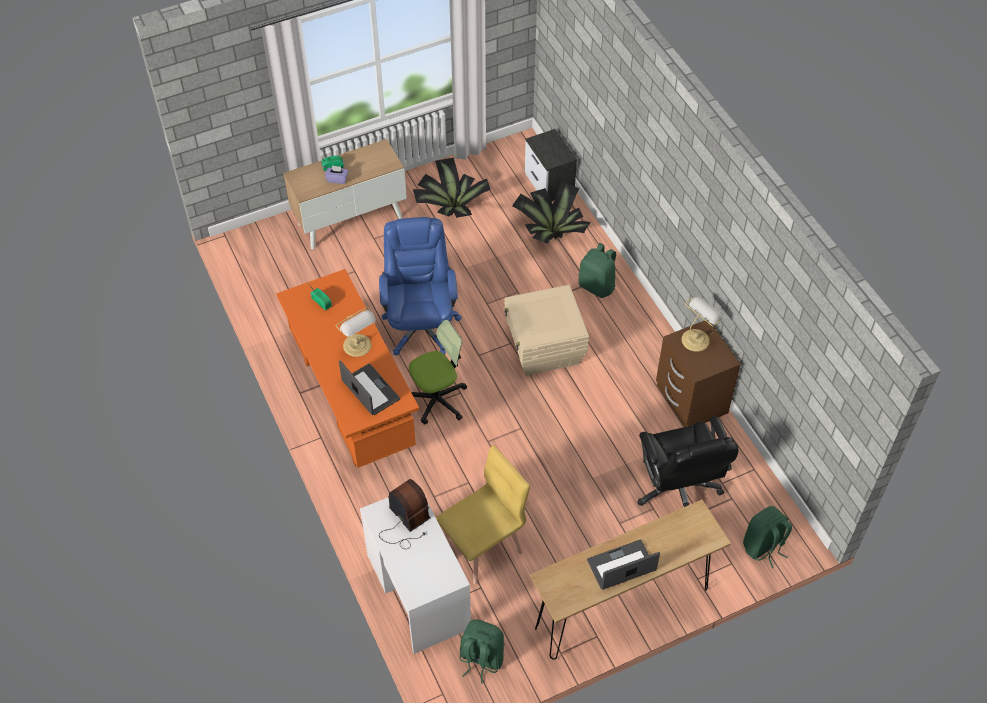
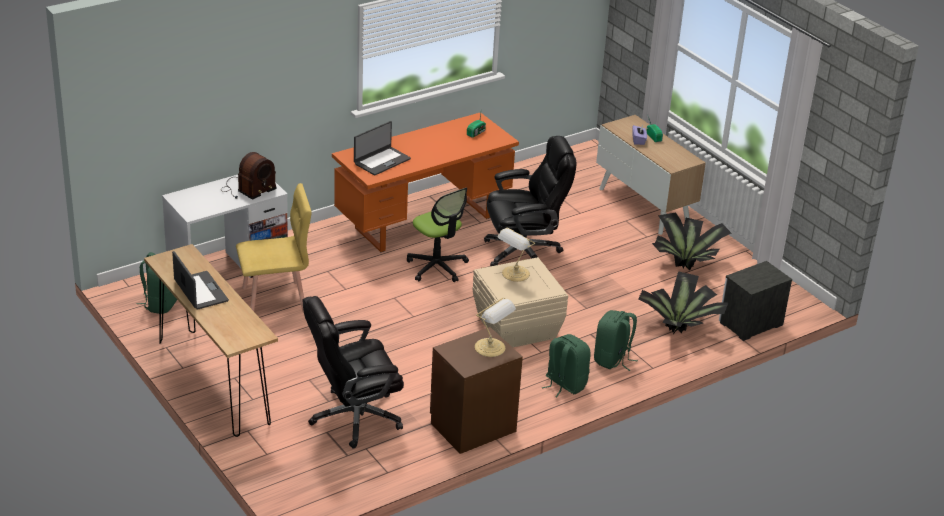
camera: 80 degrees right, 20 degrees down
table lamp [335,306,376,357] -> table lamp moved to [498,228,535,282]
blue office chair [379,217,462,355] -> black office chair [484,136,577,266]
yellow chair [436,445,530,584] -> yellow chair turned 60 degrees counterclockwise [236,183,312,313]
green backpack [743,506,792,568] -> green backpack moved to [542,334,591,398]

